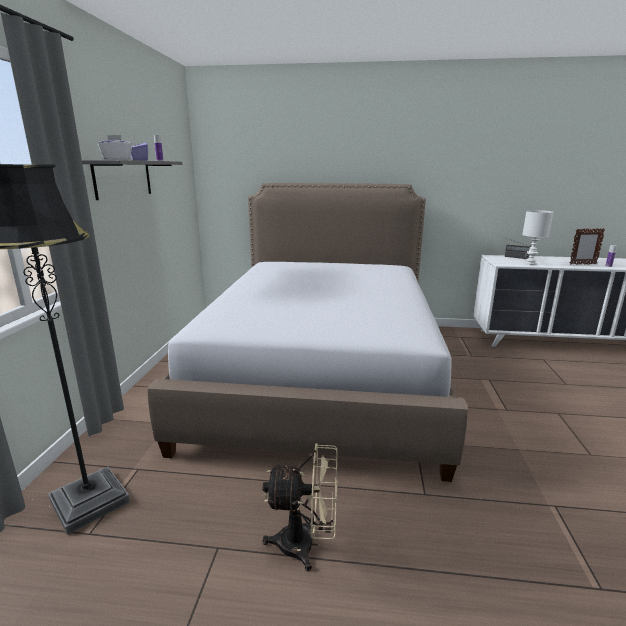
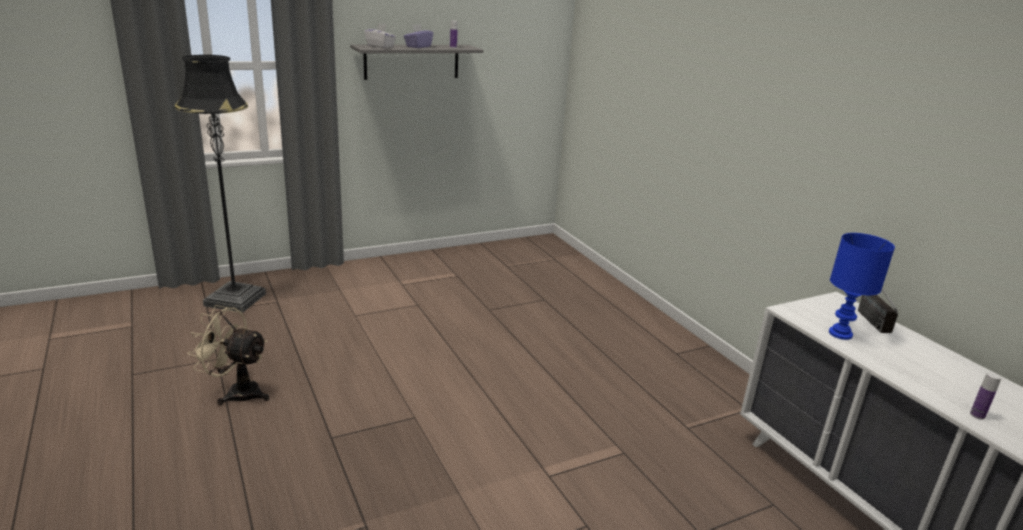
camera: 55 degrees right, 5 degrees up
bed [147,183,468,482] -> none
beige fan [262,443,338,572] -> beige fan turned 135 degrees clockwise [188,305,269,405]
white table lamp [522,210,553,265] -> blue table lamp [829,233,895,340]
picture frame [570,228,605,265] -> none

